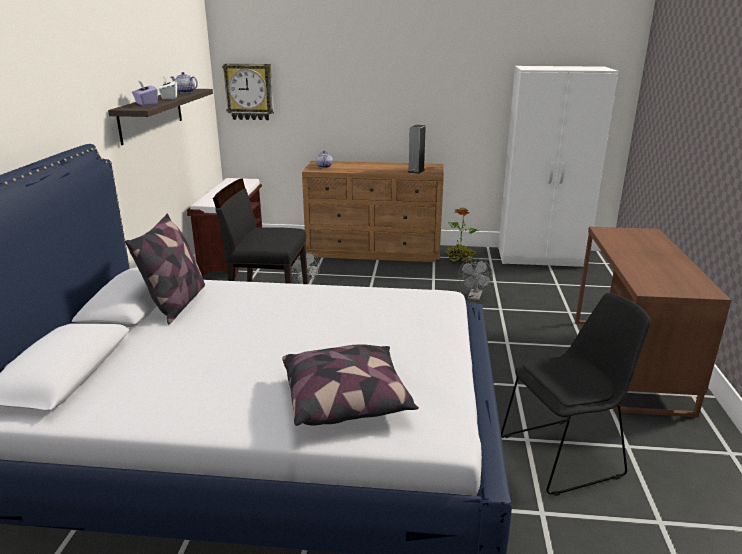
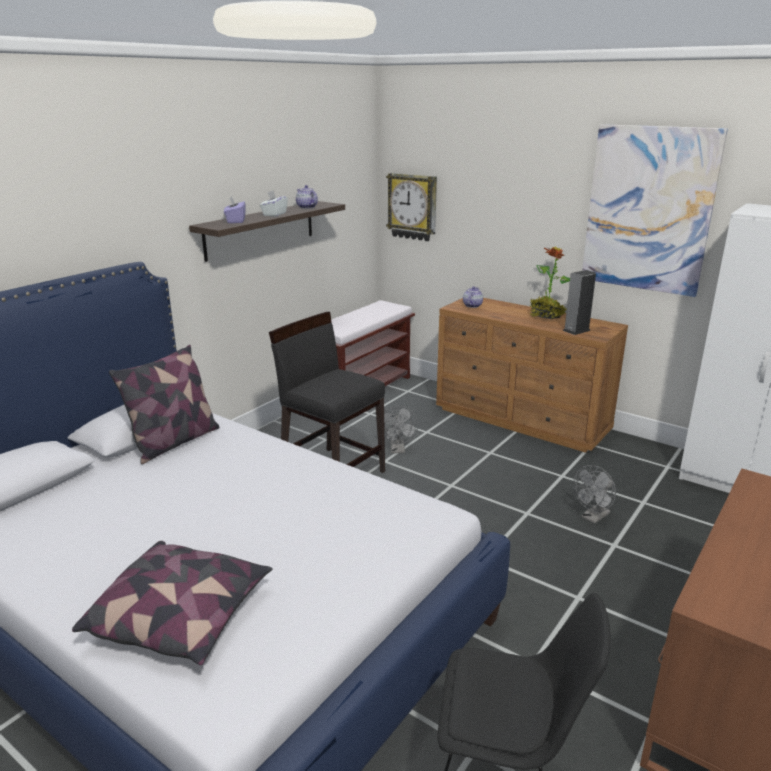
camera: 30 degrees right, 0 degrees up
potted plant [446,207,478,262] -> potted plant moved to [529,246,570,319]
none -> picture [582,124,728,297]

